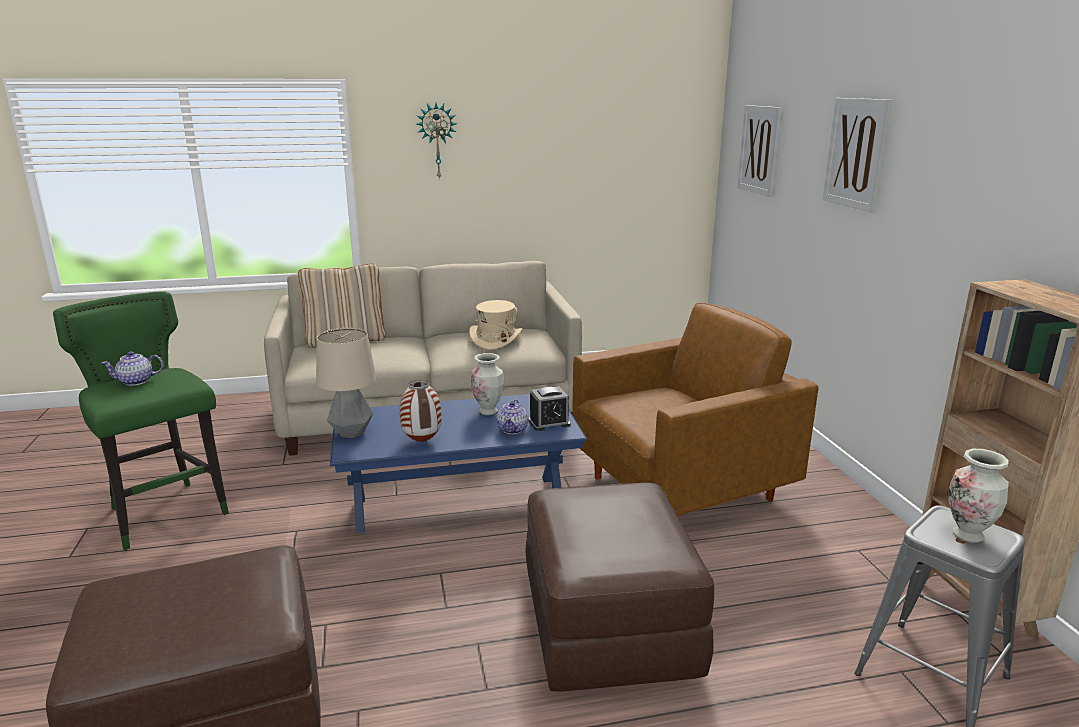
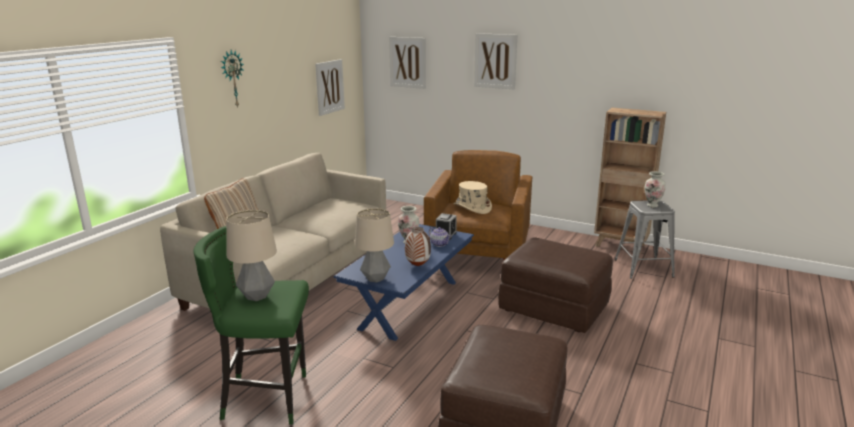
camera: 50 degrees left, 0 degrees up
teapot [101,351,164,386] -> table lamp [226,210,277,301]
beige hat [469,300,523,350] -> beige hat moved to [453,181,492,214]
none -> picture [315,59,345,116]

